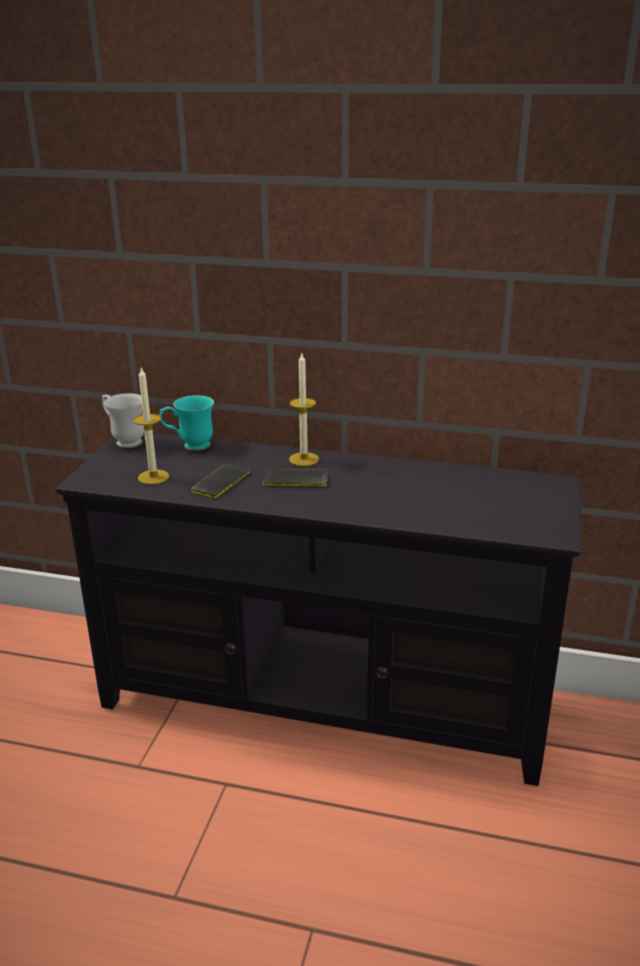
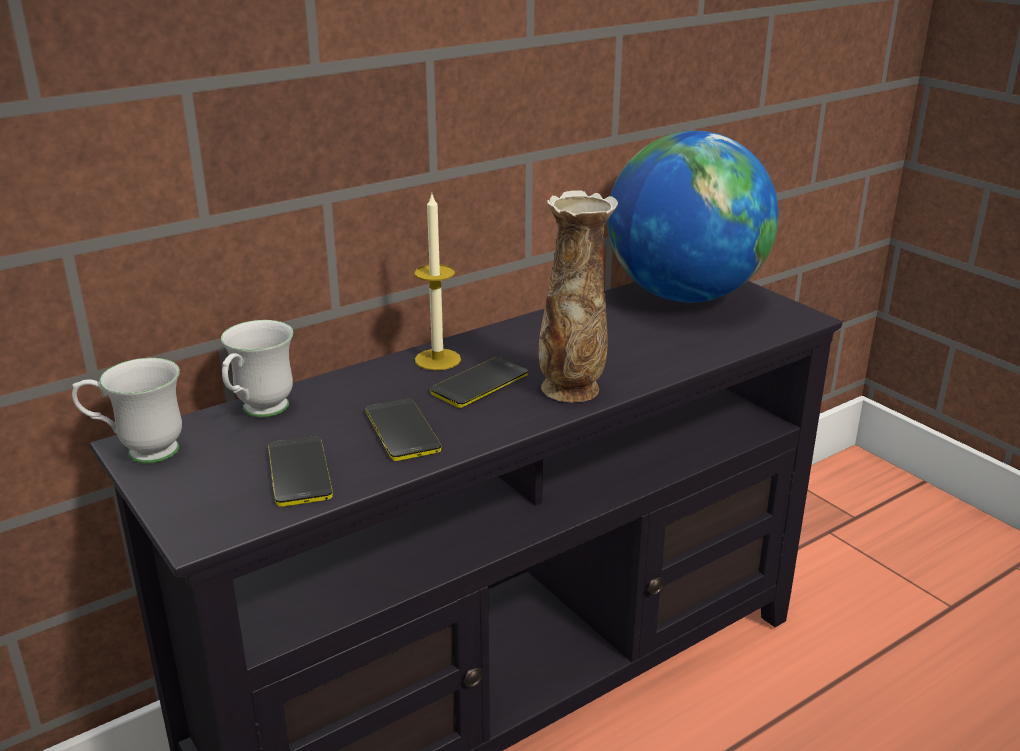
camera: 50 degrees left, 0 degrees up
candle [133,367,169,485] -> phone [268,436,333,507]
turquoise mug [159,395,214,451] -> white mug [221,320,293,417]
none -> vase [539,190,618,403]
none -> globe [607,131,779,302]

